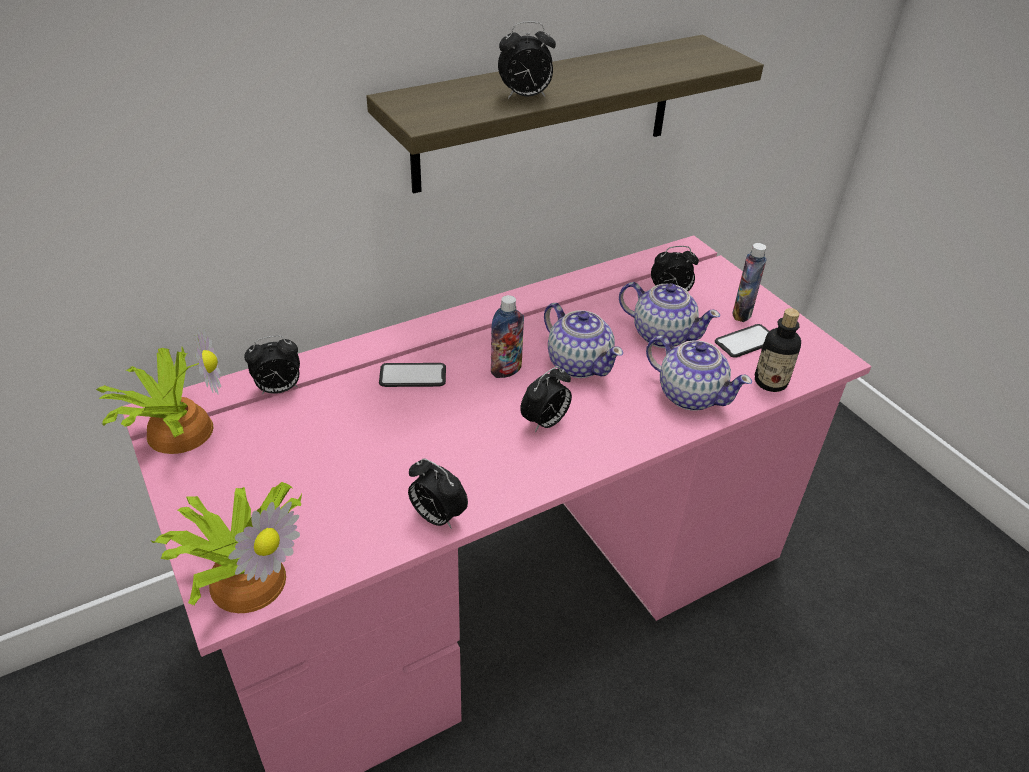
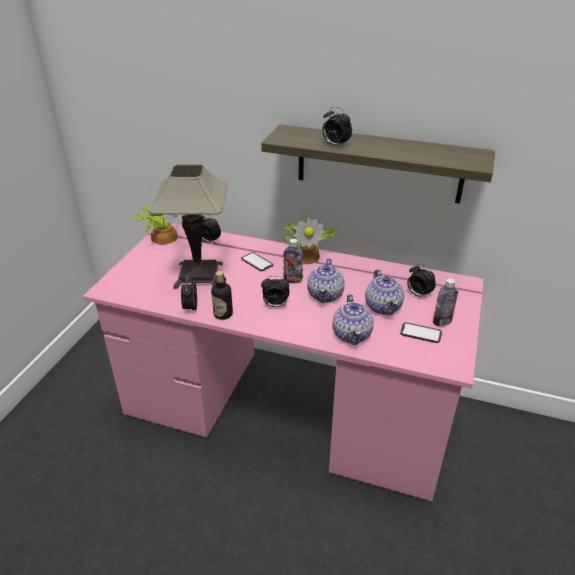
camera: 50 degrees right, 5 degrees down
potted plant [150,482,302,613] -> potted plant moved to [280,217,337,264]
bottle [755,308,801,392] -> bottle moved to [211,271,233,320]
none -> table lamp [149,164,227,288]

